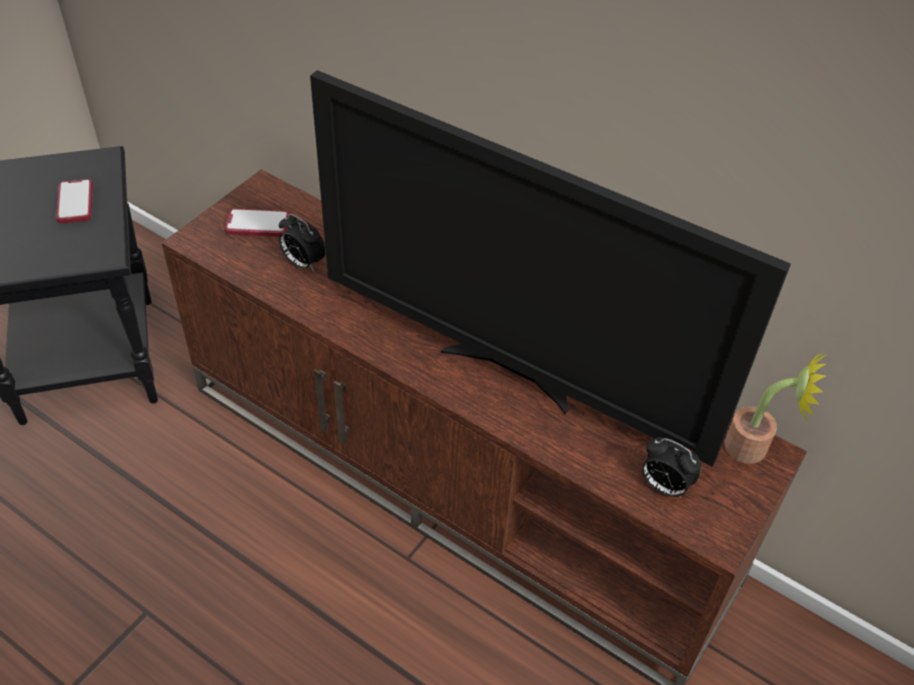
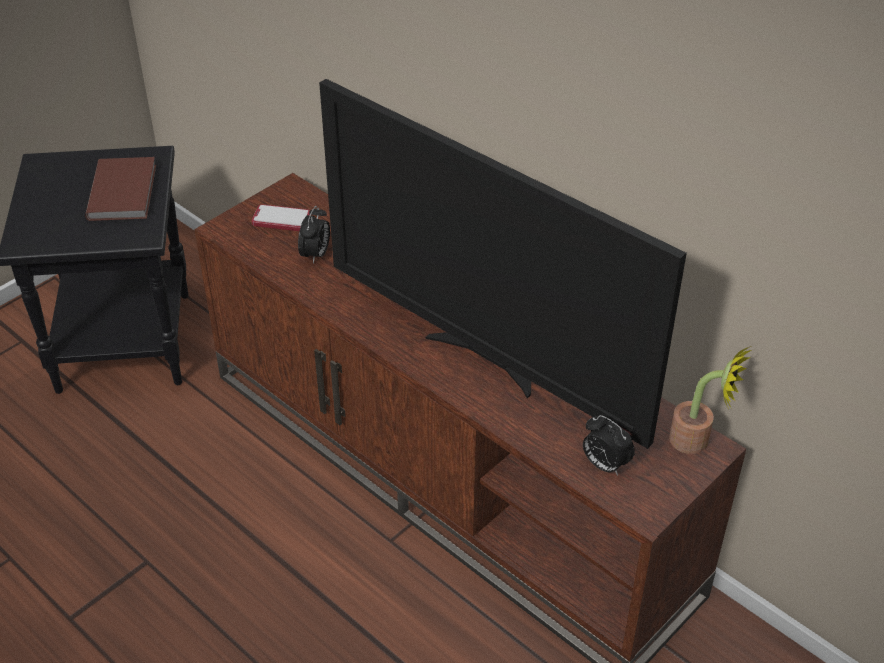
camera: 10 degrees right, 5 degrees down
phone [56,179,93,223] -> brown book [85,157,156,221]
alarm clock [279,214,326,271] -> alarm clock turned 120 degrees counterclockwise [298,206,330,264]

